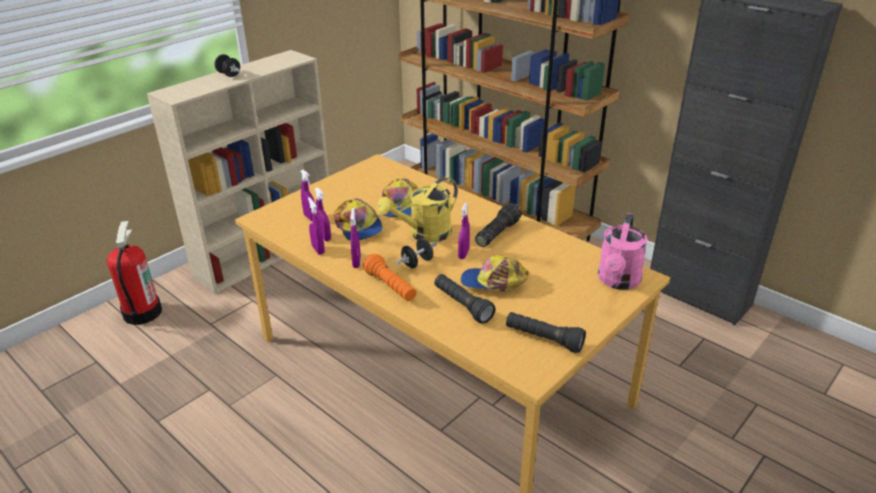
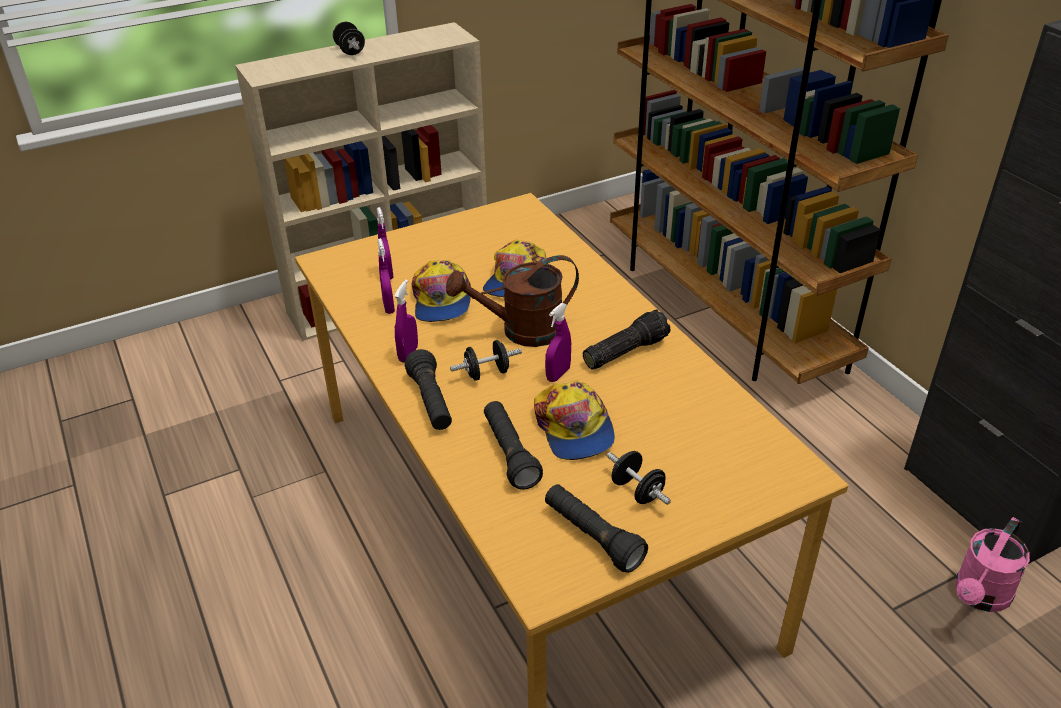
camera: 20 degrees right, 5 degrees up
fire extinguisher [107,221,162,325] -> none
purple spray bottle [308,197,325,255] -> none
orange flashlight [363,254,417,301] -> black flashlight [405,349,452,430]
yellow watering can [377,177,458,243] -> brown watering can [446,255,579,347]
cap [461,255,529,291] -> cap turned 135 degrees counterclockwise [534,380,615,460]
pink watering can [598,213,648,289] -> pink watering can moved to [955,517,1030,612]
none -> black dumbbell [607,451,671,505]

